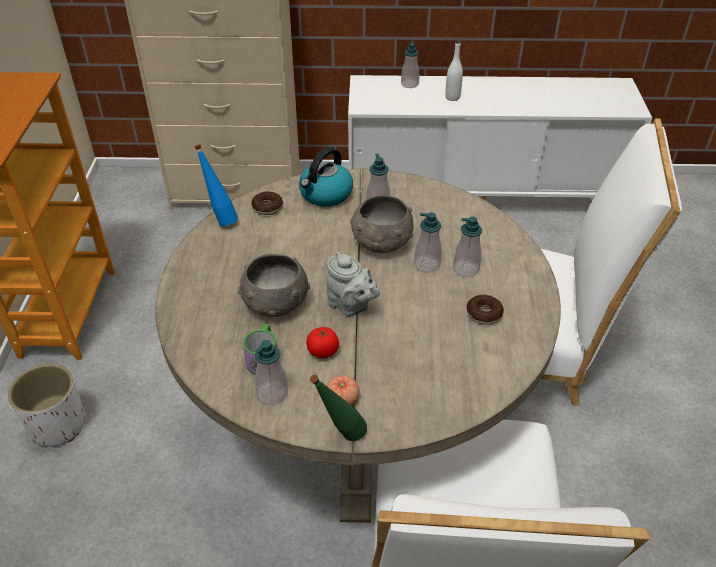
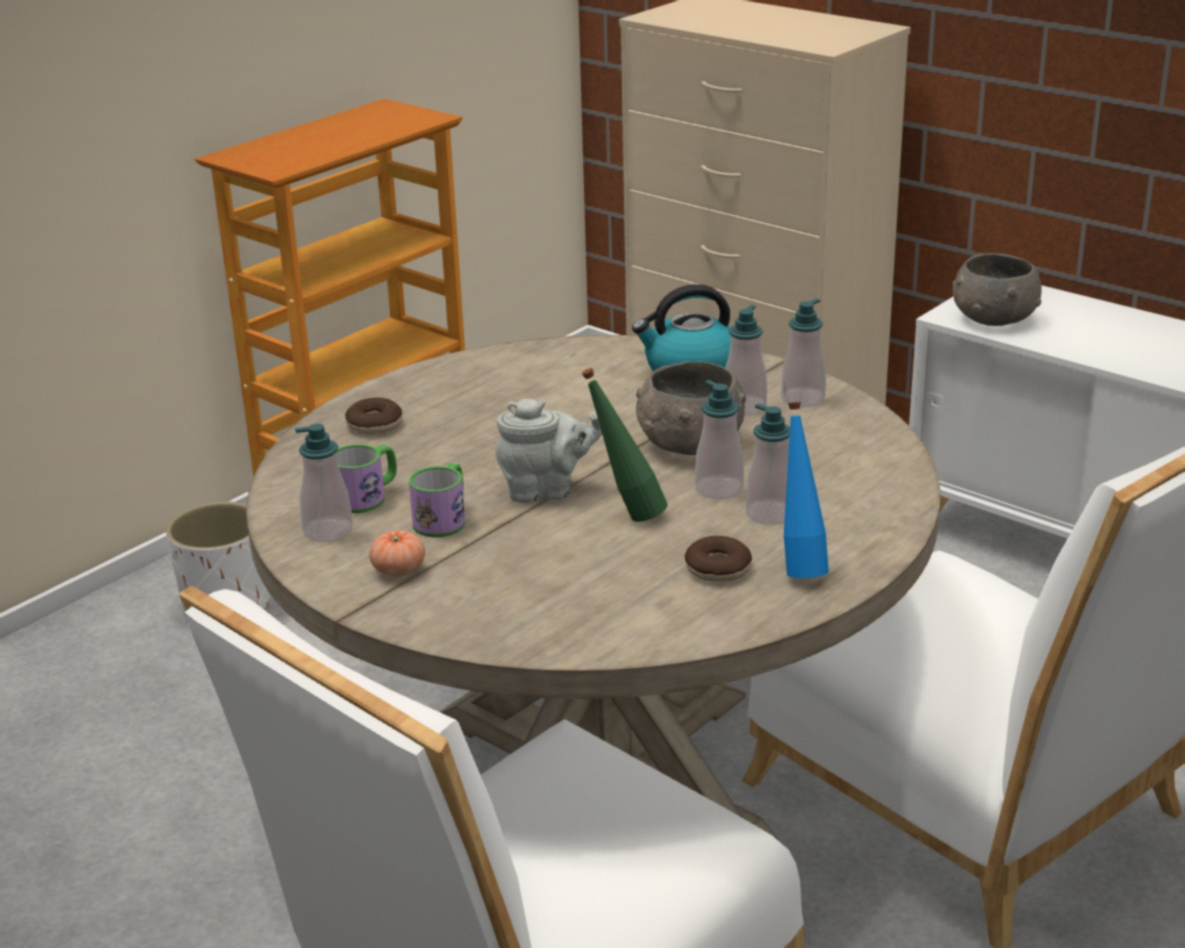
camera: 40 degrees right, 15 degrees down
blue bottle [195,144,238,226] -> blue bottle moved to [784,402,829,578]
grey bowl [238,254,310,317] -> grey bowl moved to [953,253,1041,326]
donut [251,191,283,215] -> donut moved to [345,397,402,434]
tomato [306,327,339,358] -> mug [409,463,465,538]
green bottle [310,375,367,441] -> green bottle moved to [582,368,668,522]
grey teapot [326,252,380,316] -> grey teapot turned 90 degrees counterclockwise [495,399,602,503]
soap dispenser [401,41,419,88] -> soap dispenser moved to [781,298,826,407]
white bottle [445,41,463,101] -> none

